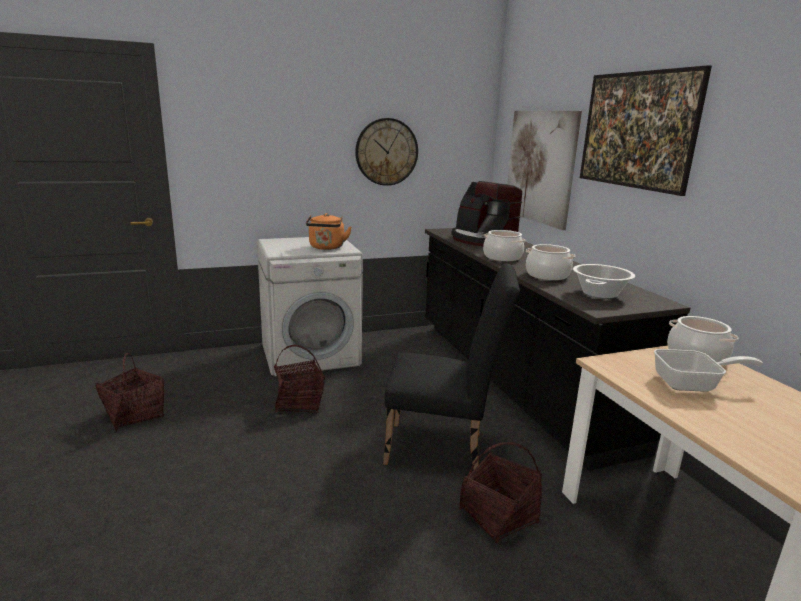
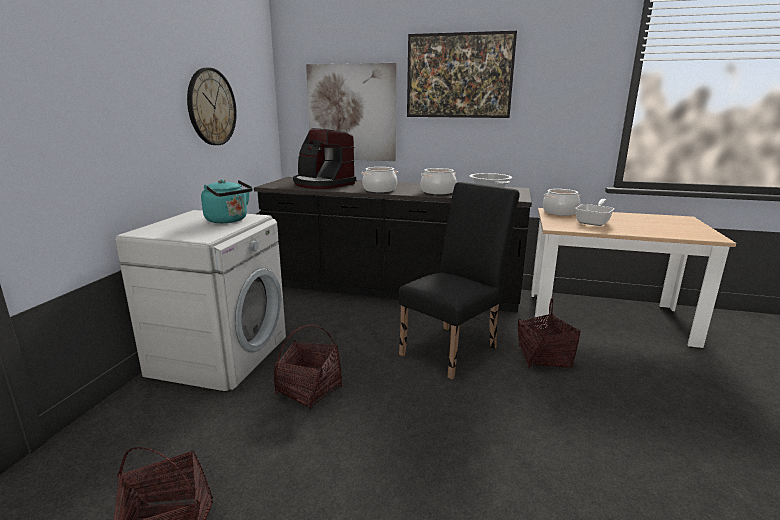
camera: 55 degrees left, 0 degrees up
orange kettle [306,213,352,250] -> turquoise kettle [201,179,253,223]
coffee machine [451,181,522,246] -> coffee machine turned 45 degrees clockwise [293,128,356,189]

